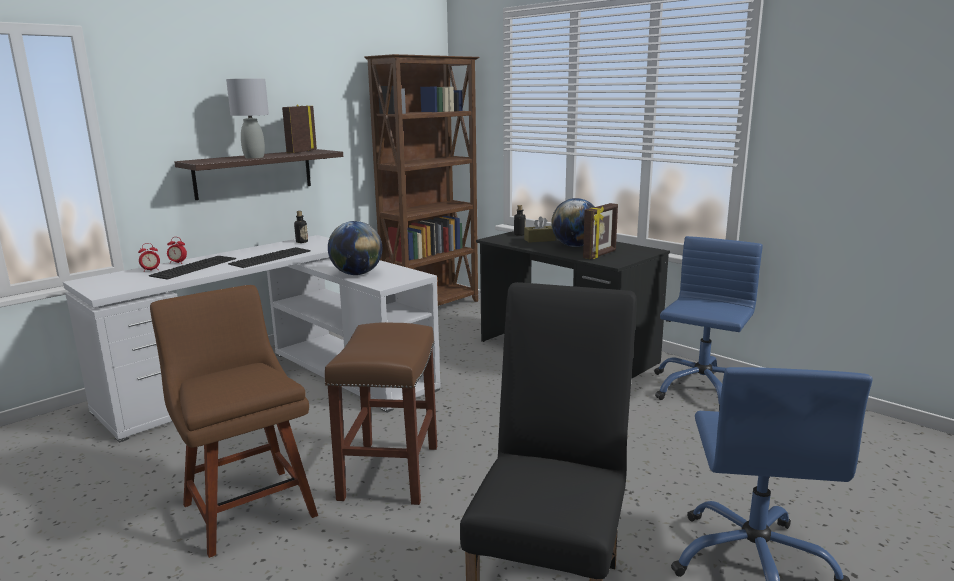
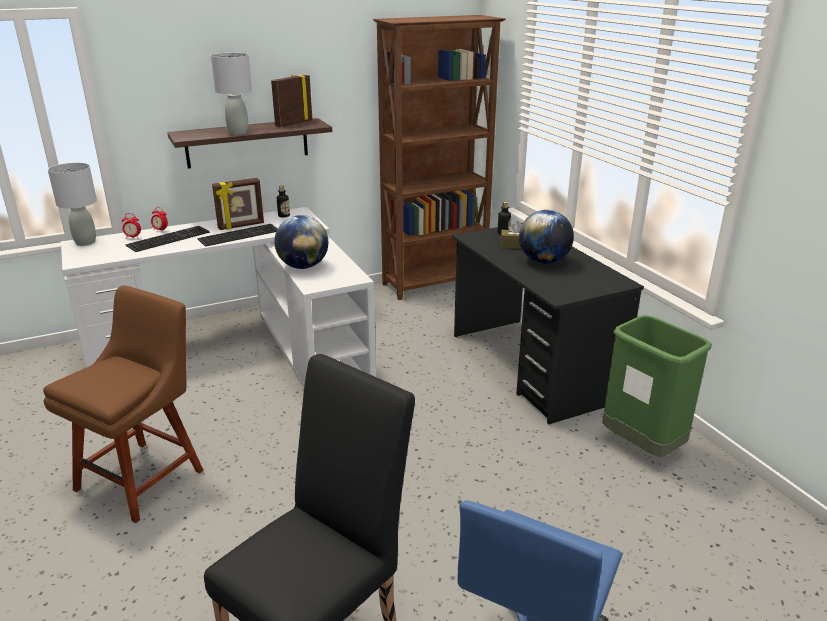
camera: 20 degrees right, 10 degrees up
brown chair [150,285,318,558] -> brown chair turned 45 degrees clockwise [43,286,204,523]
brown stool [325,322,437,505] -> none
picture frame [583,203,618,259] -> picture frame moved to [212,178,264,230]
blue office chair [654,236,763,408] -> green trash can [602,315,712,457]
none -> grey table lamp [48,163,97,246]

